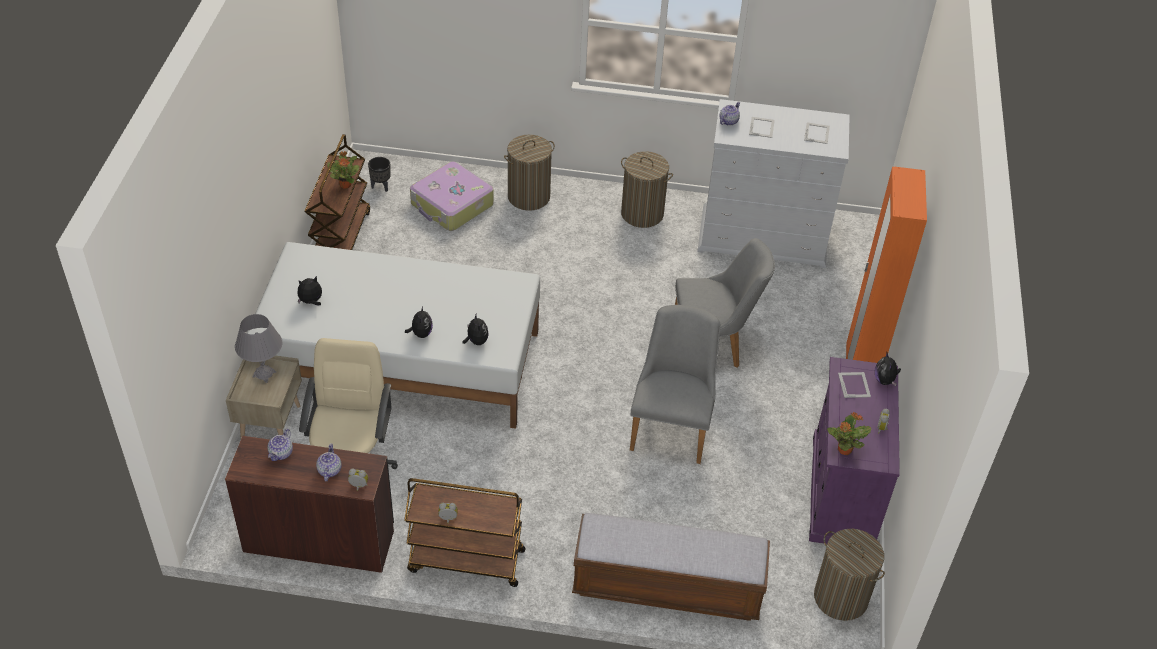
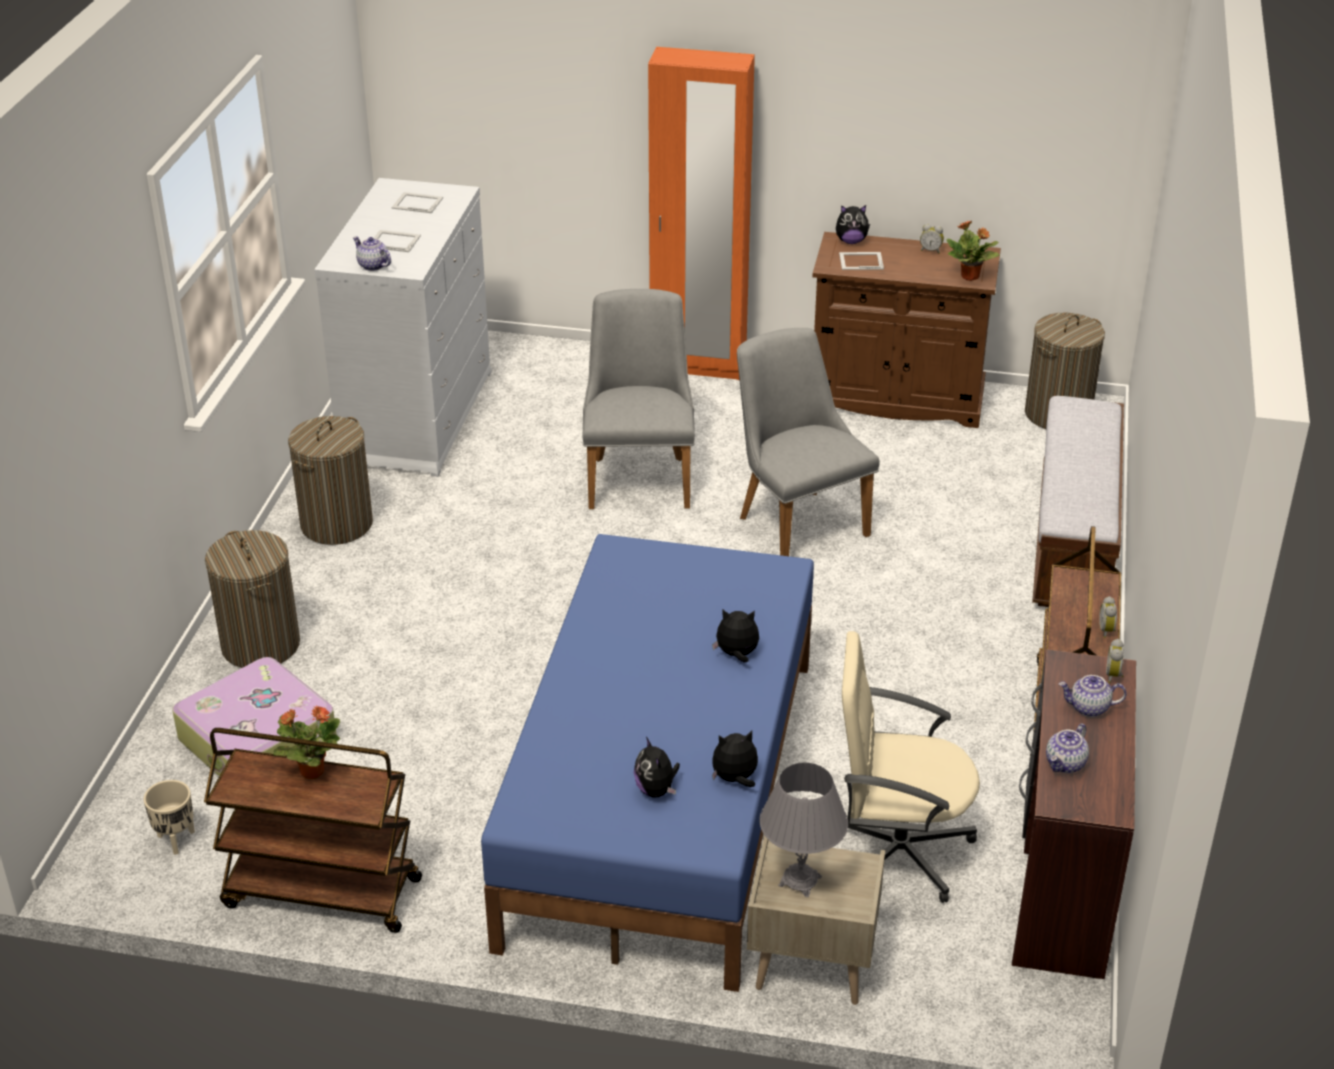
camera: 85 degrees left, 10 degrees down
white bed [247,242,540,429] -> blue bed [481,534,814,992]
teapot [268,429,293,461] -> teapot turned 105 degrees clockwise [1046,723,1089,773]
black planter [368,157,391,192] -> beige planter [144,780,195,855]
plush toy [463,315,489,345] -> plush toy moved to [712,731,758,787]
grey chair [630,305,720,464] -> grey chair turned 45 degrees clockwise [737,328,880,556]
purple cabinet [809,357,900,544] -> brown cabinet [812,232,1001,428]

